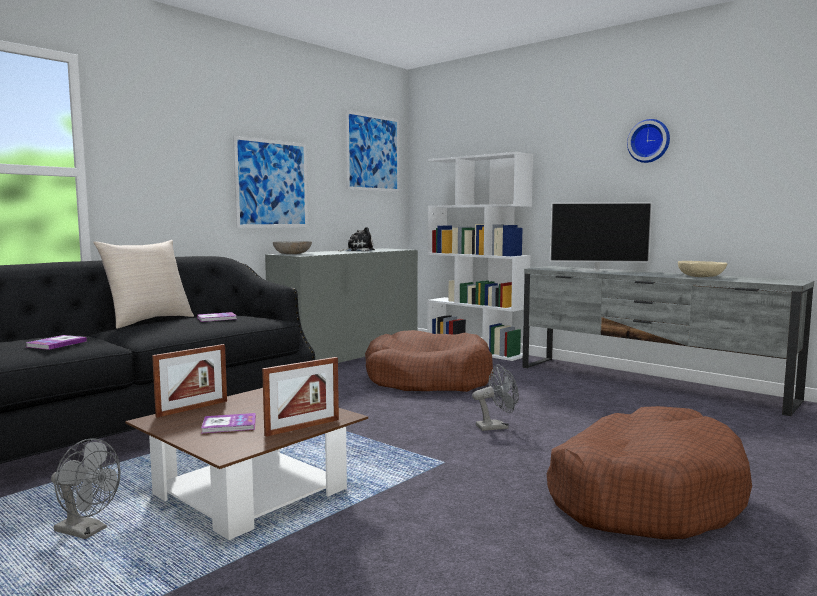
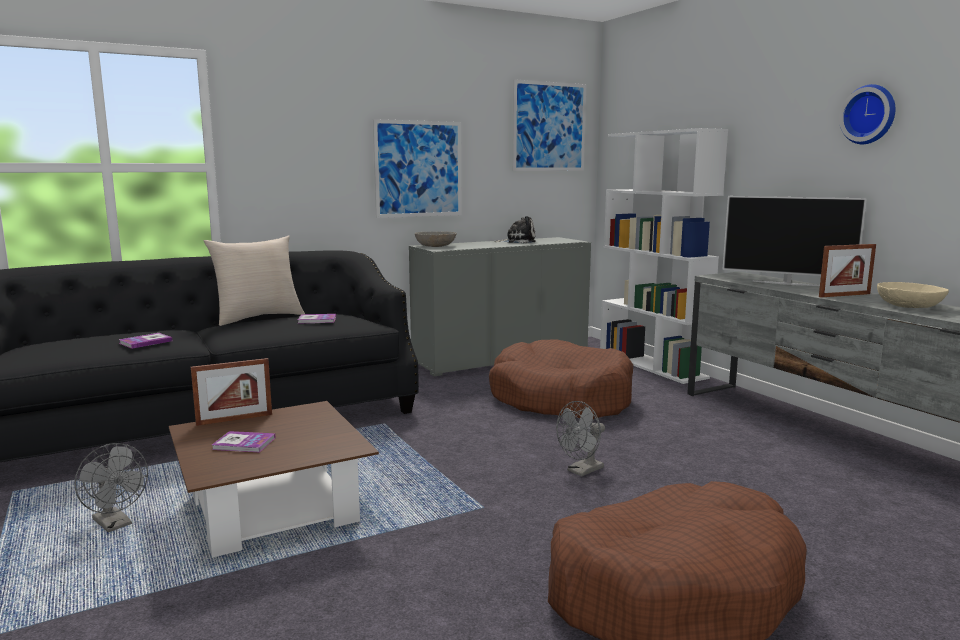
camera: 20 degrees right, 5 degrees up
picture frame [262,357,339,437] -> picture frame moved to [819,244,876,297]
grey fan [472,364,519,431] -> grey fan turned 135 degrees clockwise [556,401,605,477]

